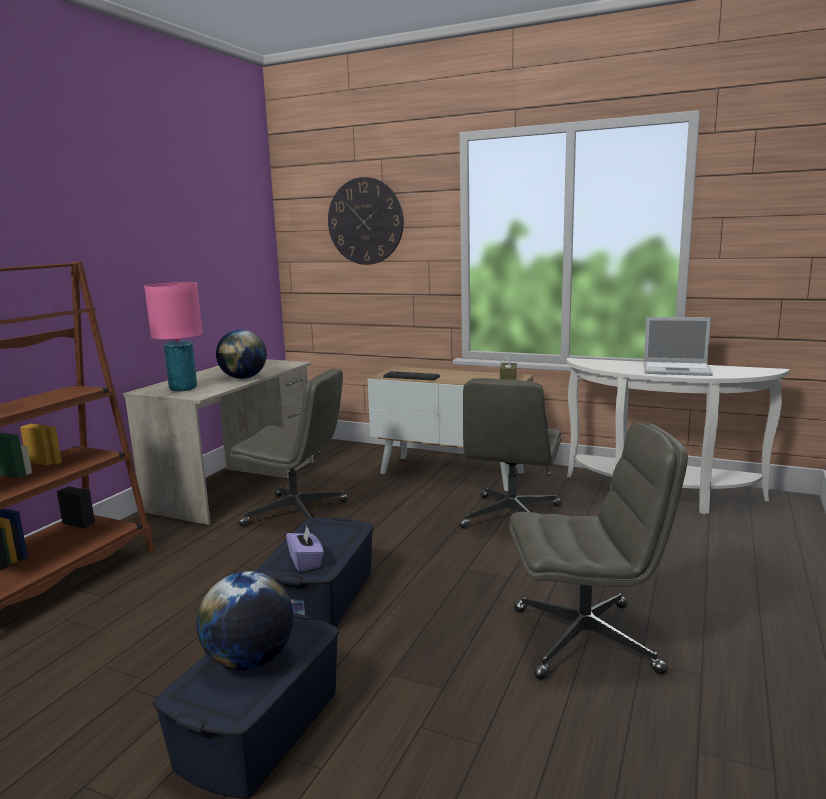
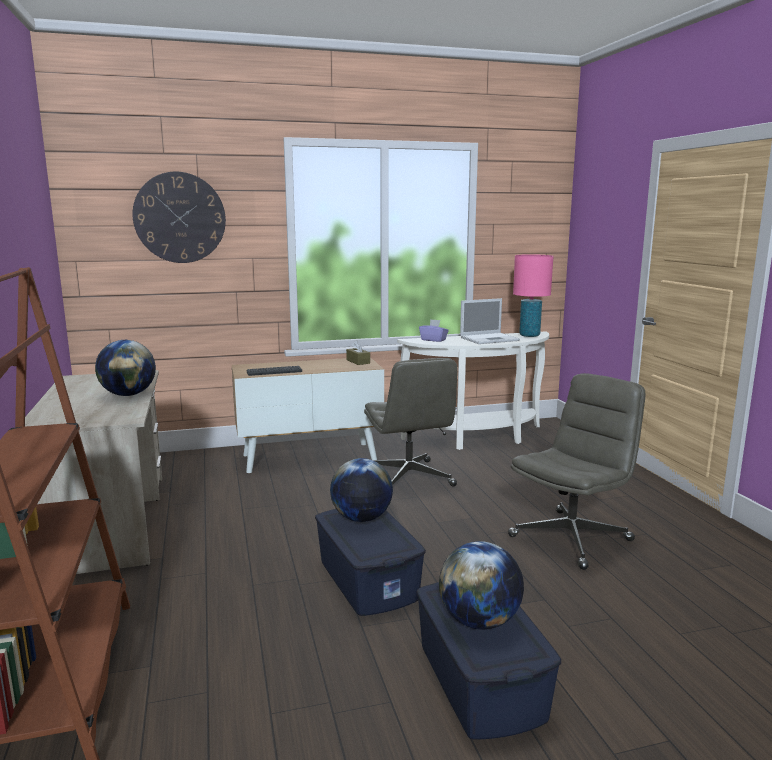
camera: 40 degrees left, 0 degrees up
pink table lamp [144,282,203,392] -> pink table lamp moved to [513,254,553,337]
grey office chair [230,368,348,526] -> none
purple tissue box [286,526,324,572] -> purple tissue box moved to [419,319,449,342]
none -> globe [330,458,393,522]

